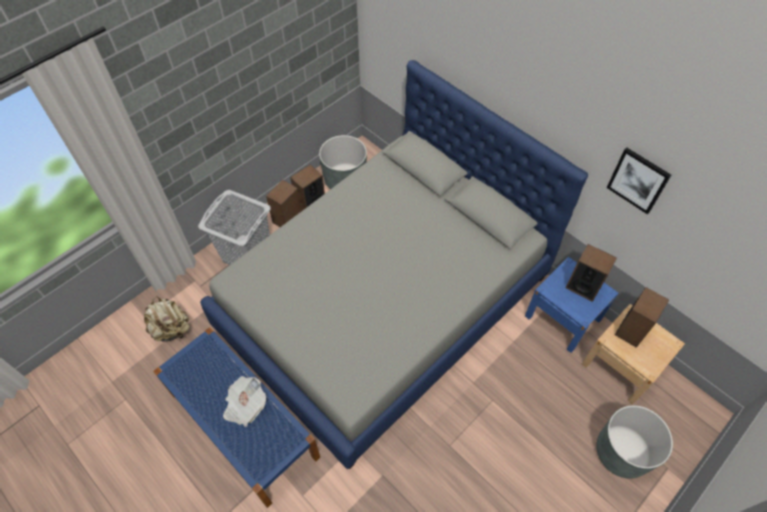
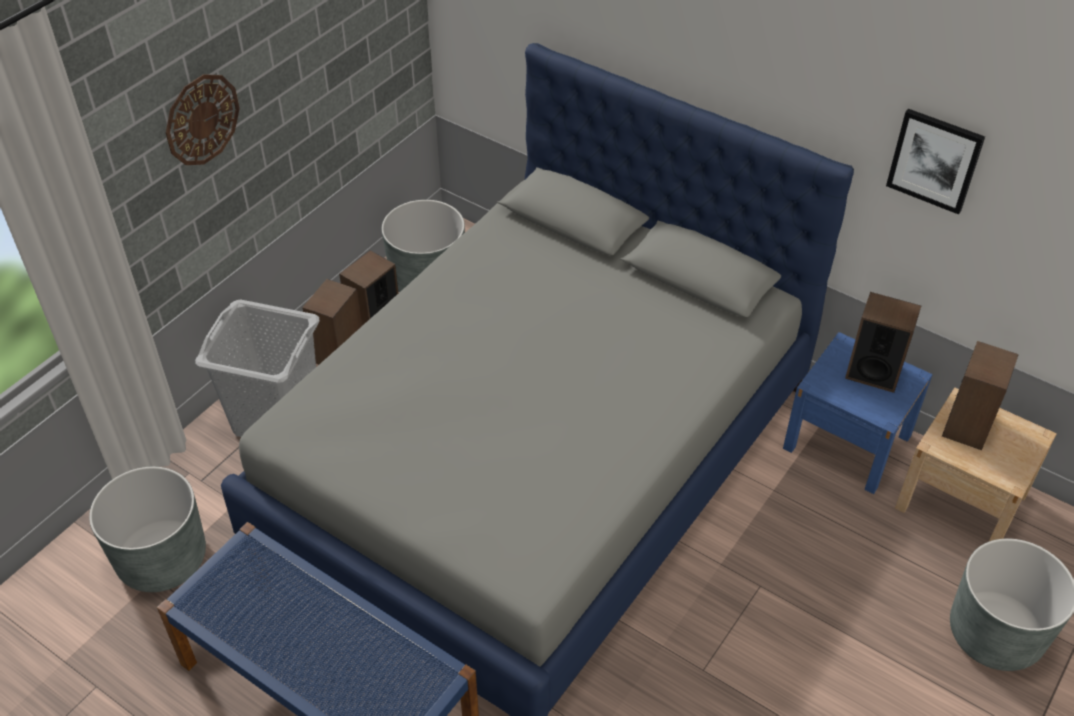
camera: 10 degrees left, 10 degrees down
beige backpack [144,296,189,342] -> grey planter [89,467,206,592]
newspaper [223,376,266,427] -> none
none -> wall clock [166,74,240,165]

